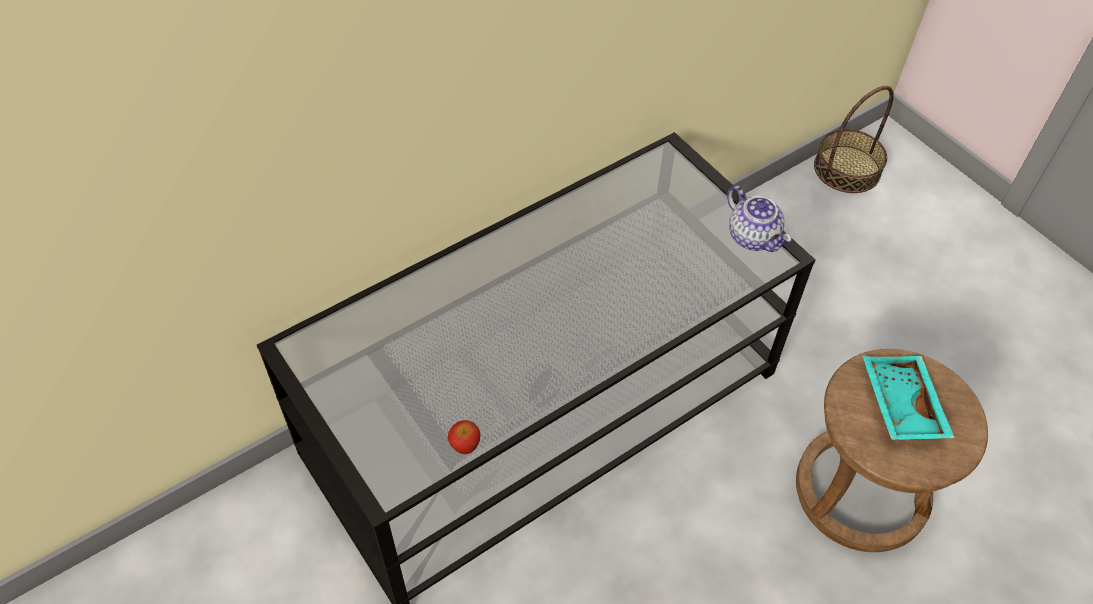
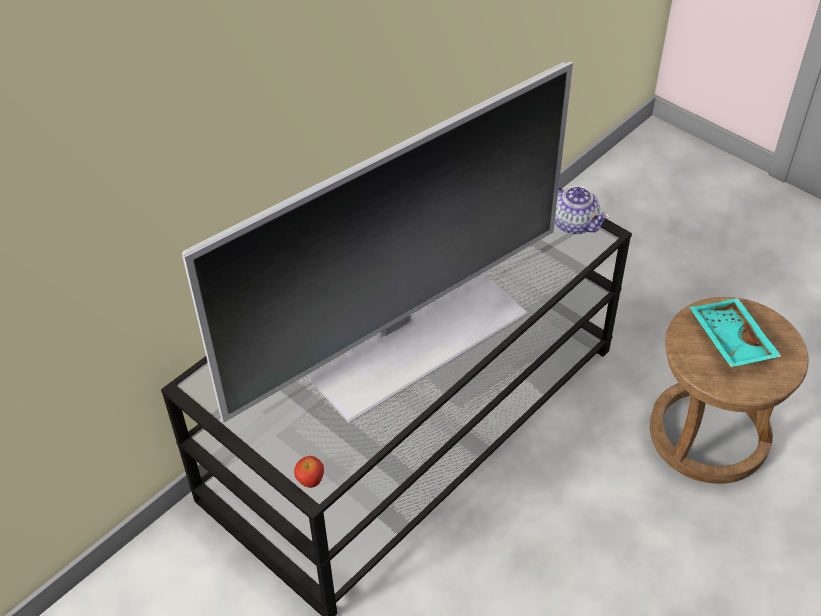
camera: 10 degrees left, 5 degrees down
apple [448,420,481,454] -> apple moved to [294,456,324,488]
basket [814,86,894,193] -> none
none -> television [182,61,573,423]

